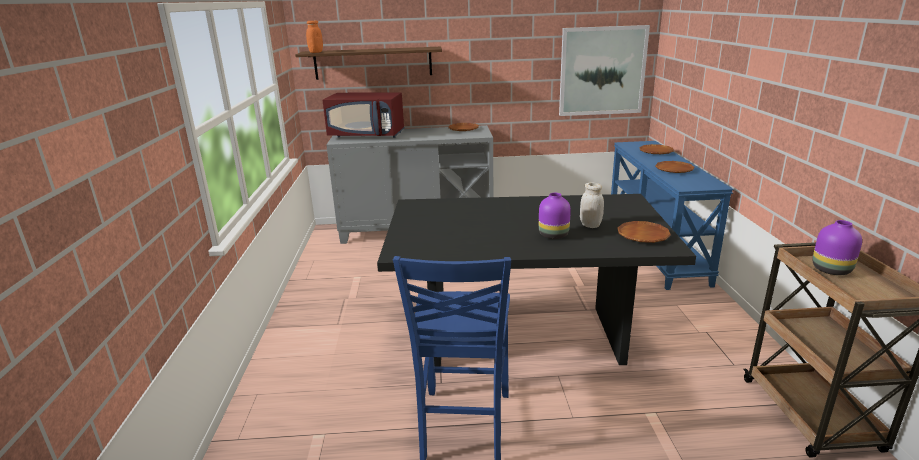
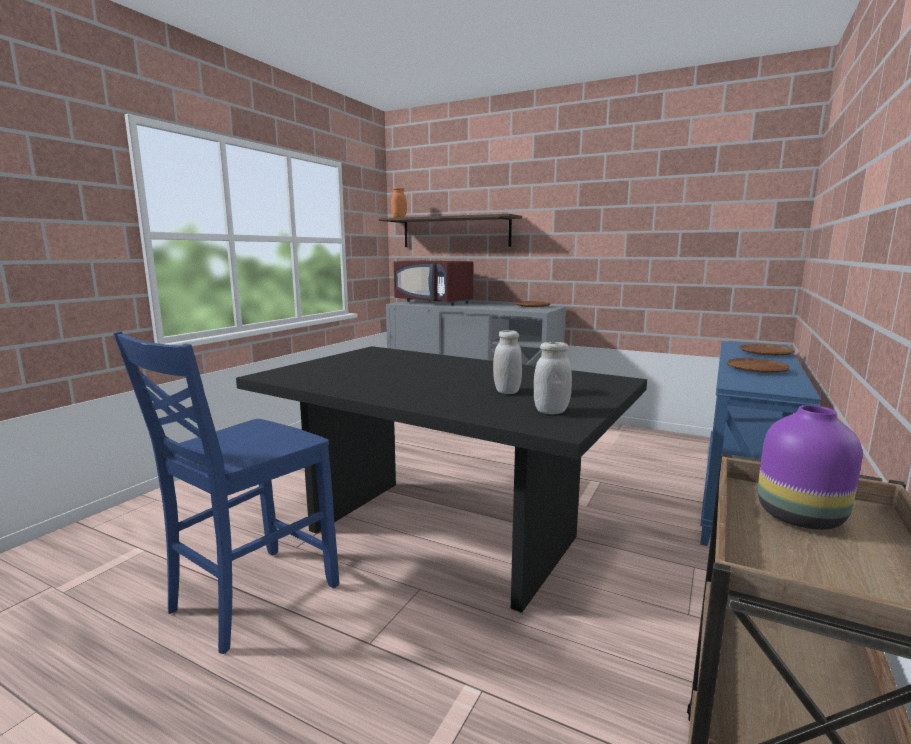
camera: 30 degrees right, 10 degrees down
purple vase [539,193,571,239] -> none
picture [559,25,650,116] -> none
brown plate [618,221,671,243] -> white jar [534,342,572,414]

